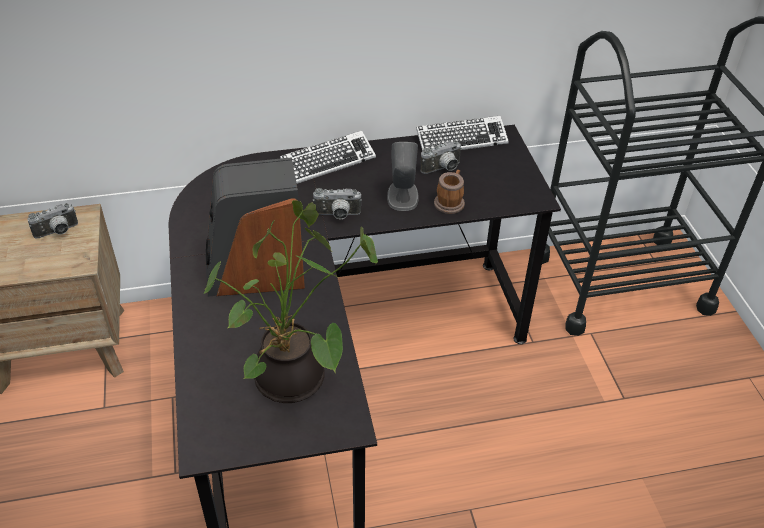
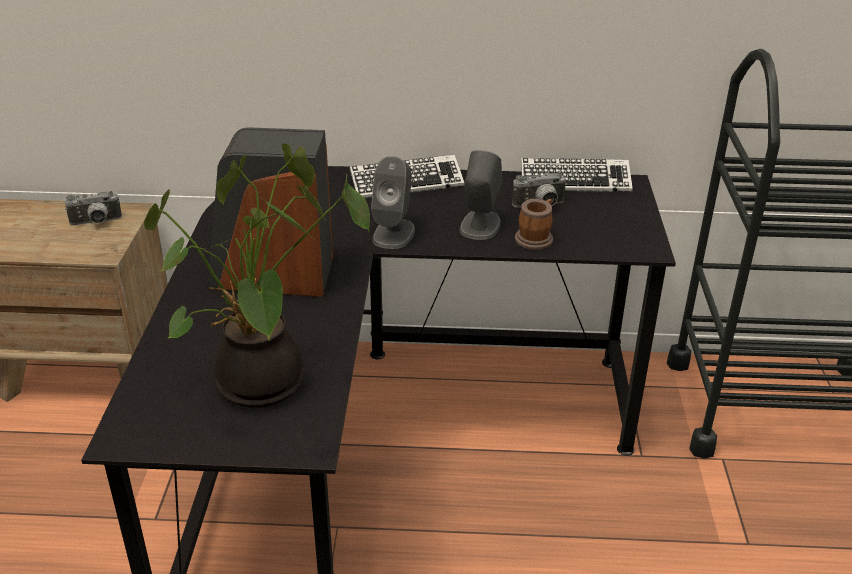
camera: 15 degrees right, 10 degrees down
camera [312,188,362,219] -> grey speaker [371,156,415,249]

